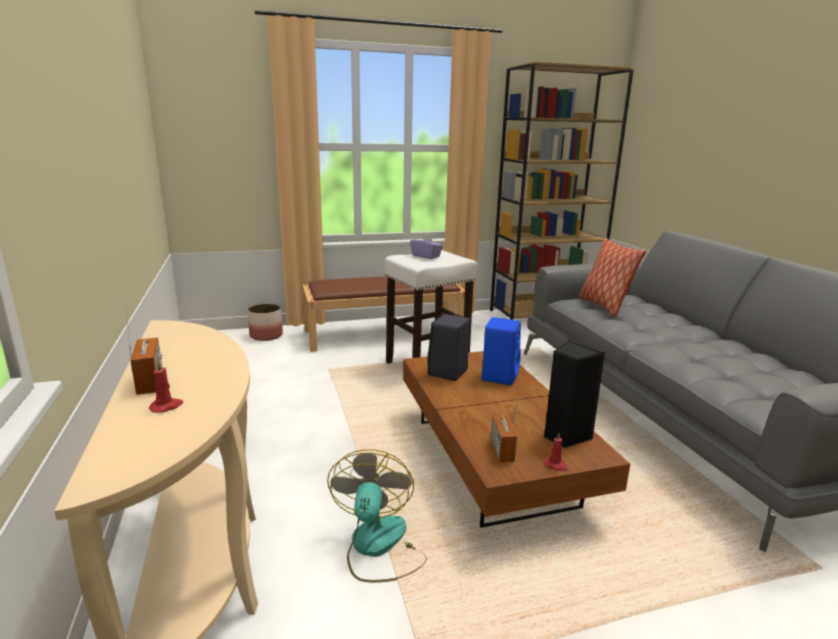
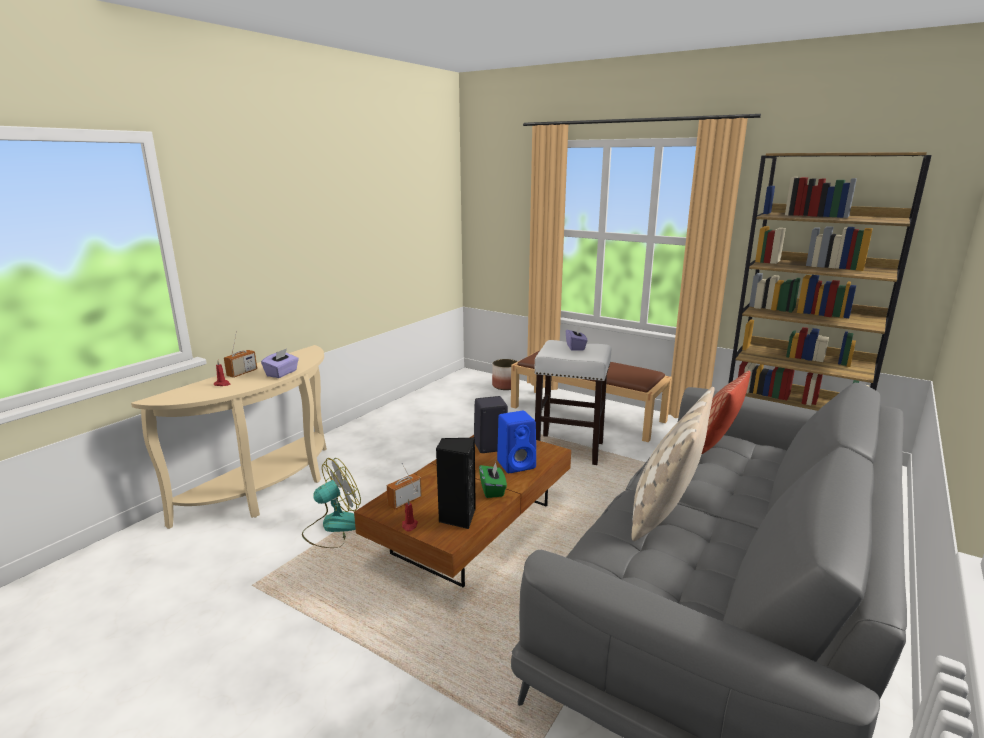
camera: 50 degrees right, 0 degrees up
none -> purple tissue box [261,349,299,378]
none -> green tissue box [479,462,507,498]
none -> beige pillow [632,387,714,541]

